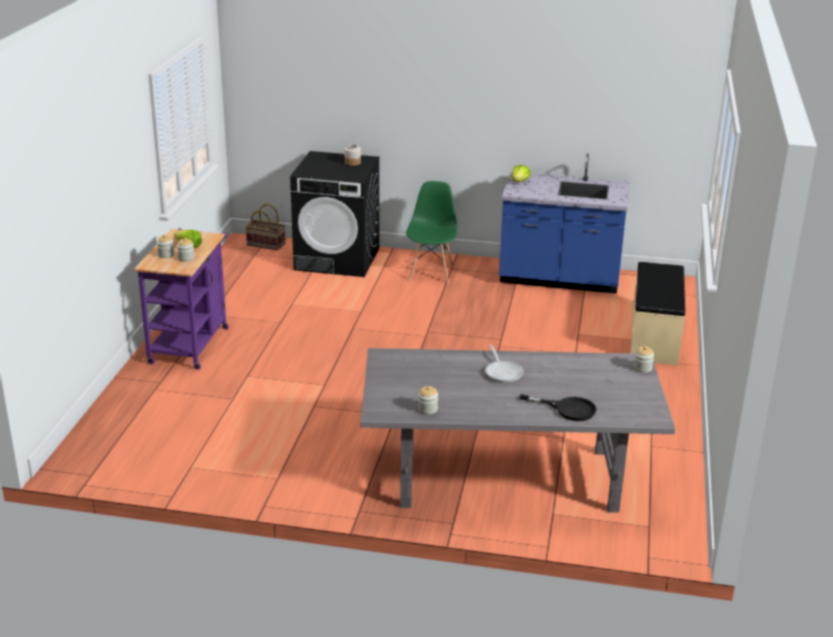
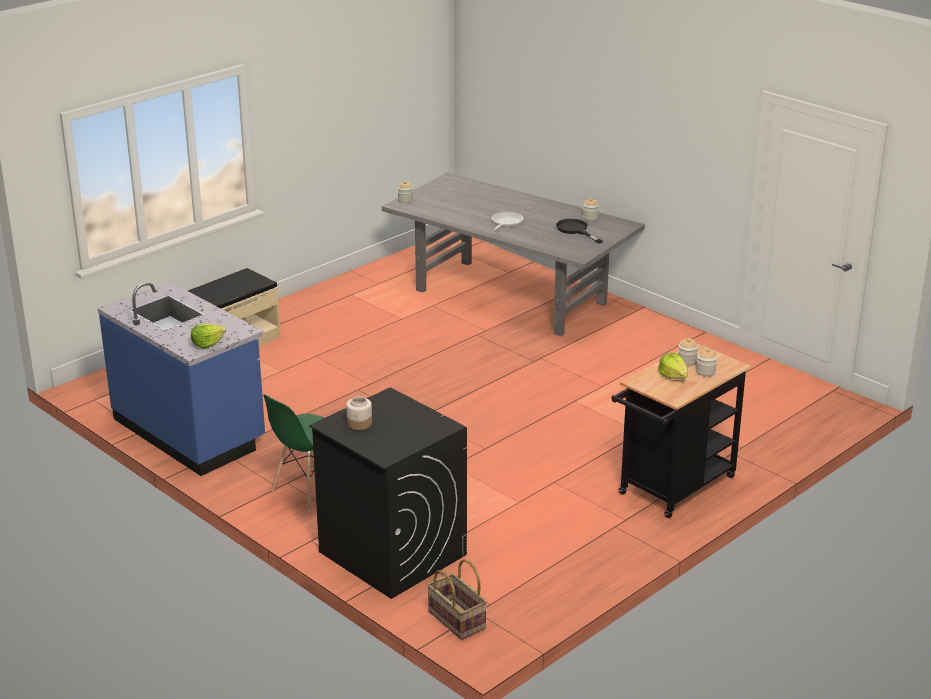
camera: 145 degrees left, 0 degrees up
purple cart [134,228,229,370] -> black cart [611,343,751,518]
black frying pan [519,394,597,421] -> black frying pan moved to [556,219,603,243]

